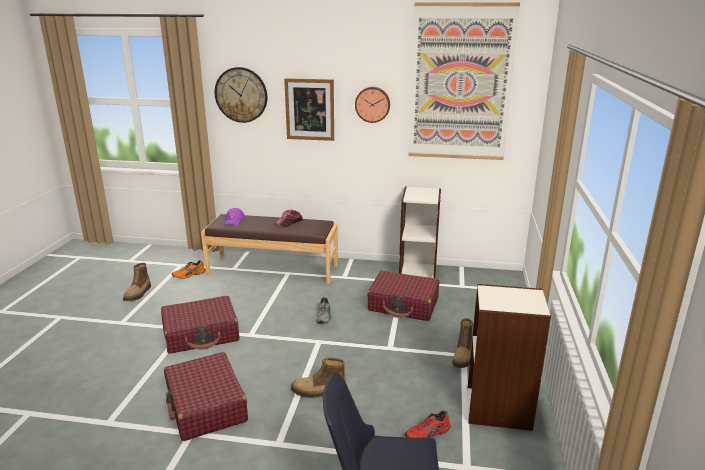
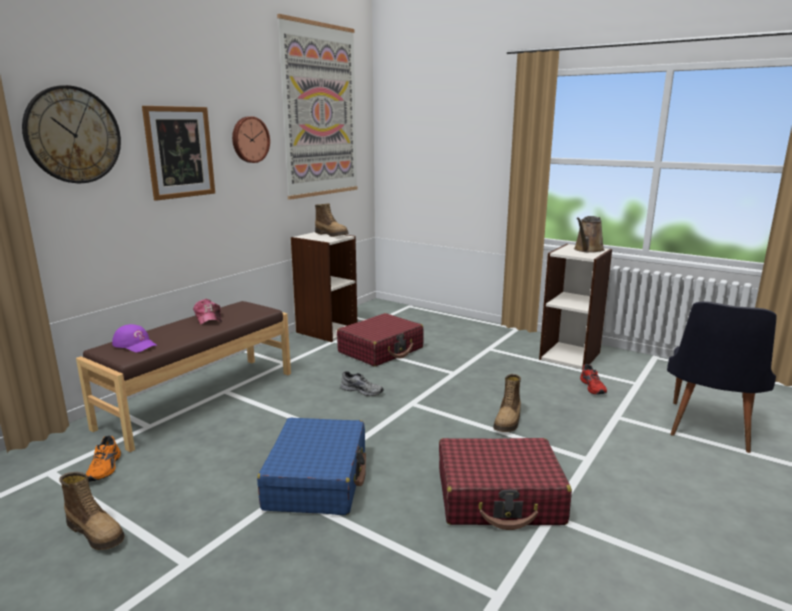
camera: 65 degrees left, 5 degrees down
red suitcase [161,296,239,354] -> blue suitcase [257,418,366,515]
boot [452,318,473,368] -> boot moved to [315,203,349,237]
none -> brown watering can [574,216,604,253]

